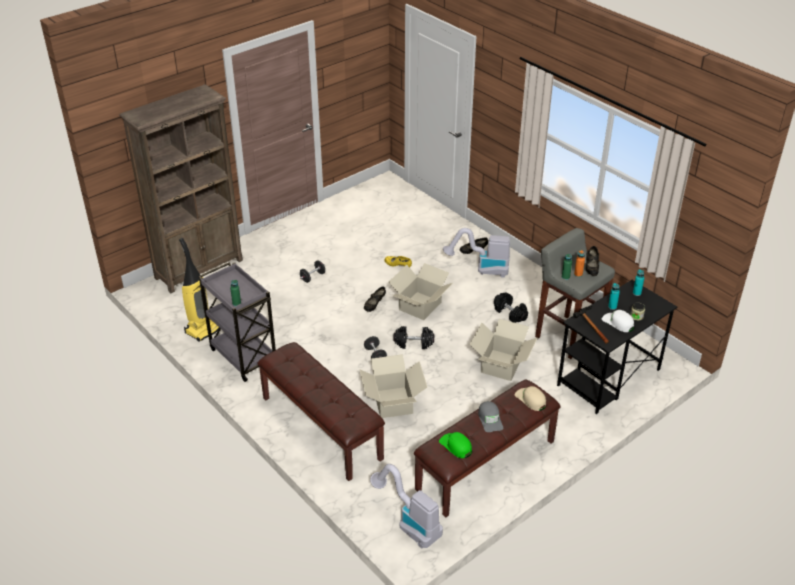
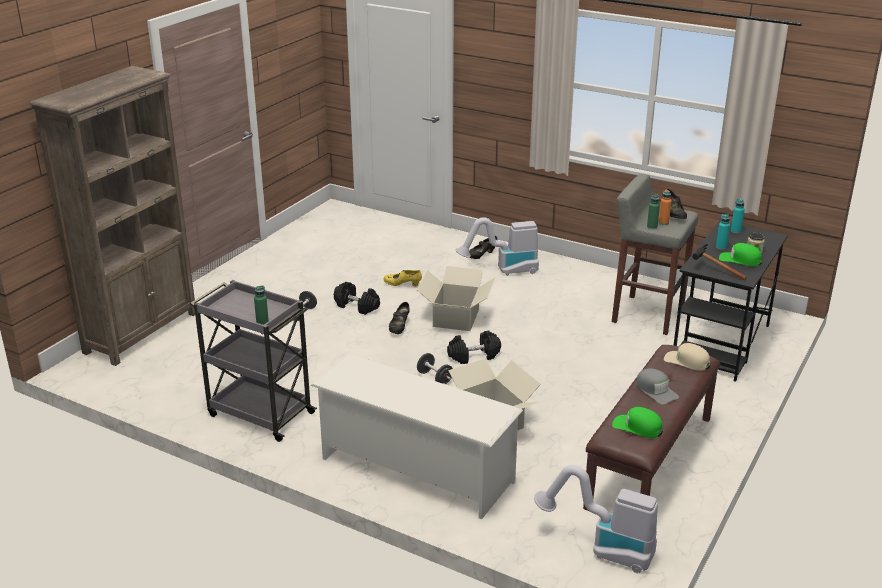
camera: 20 degrees left, 10 degrees down
vacuum cleaner [179,238,219,342] -> none
brown bench [257,342,385,481] -> white shoe rack [311,354,523,519]
cardboard box [470,319,537,381] -> none
black dumbbell [494,292,528,323] -> black dumbbell moved to [334,282,380,315]
white cap [602,310,634,332] -> green cap [719,243,762,266]

